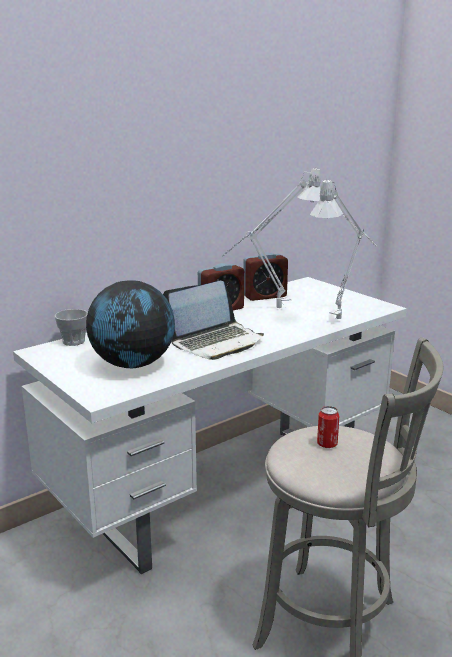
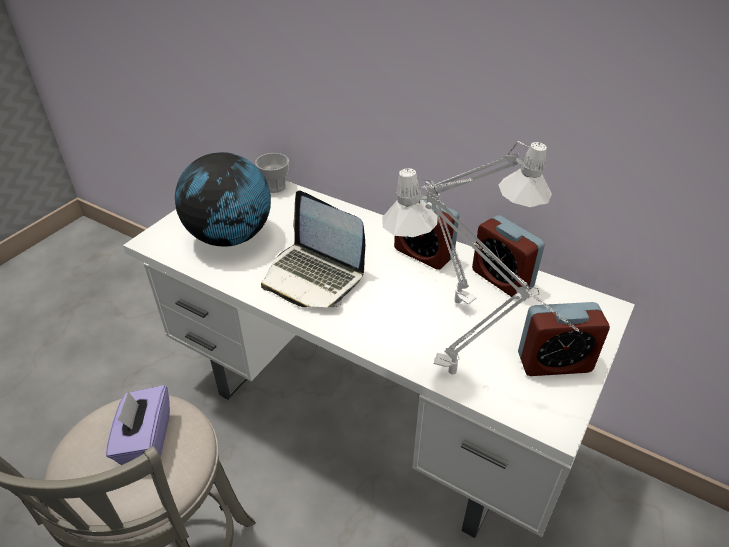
camera: 70 degrees right, 20 degrees up
can [317,406,339,448] -> purple tissue box [106,385,170,465]
none -> alarm clock [518,302,610,376]

